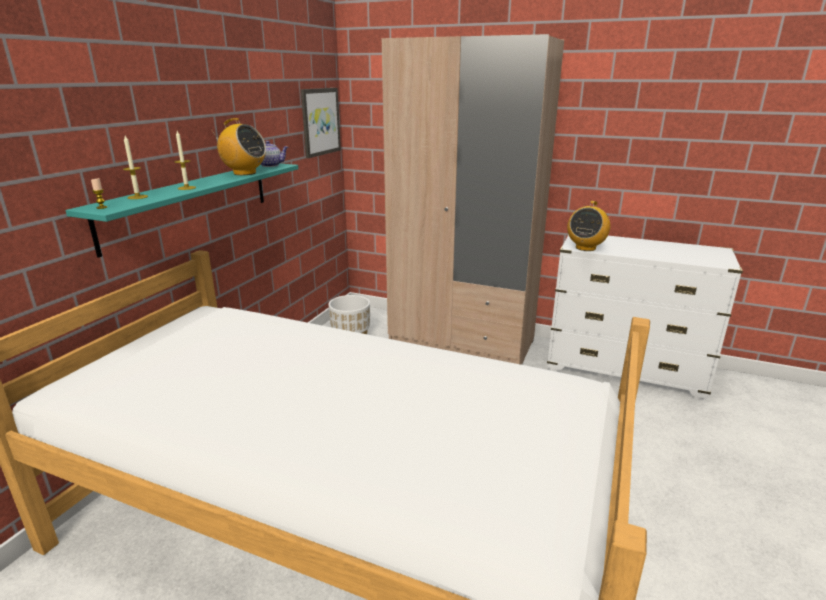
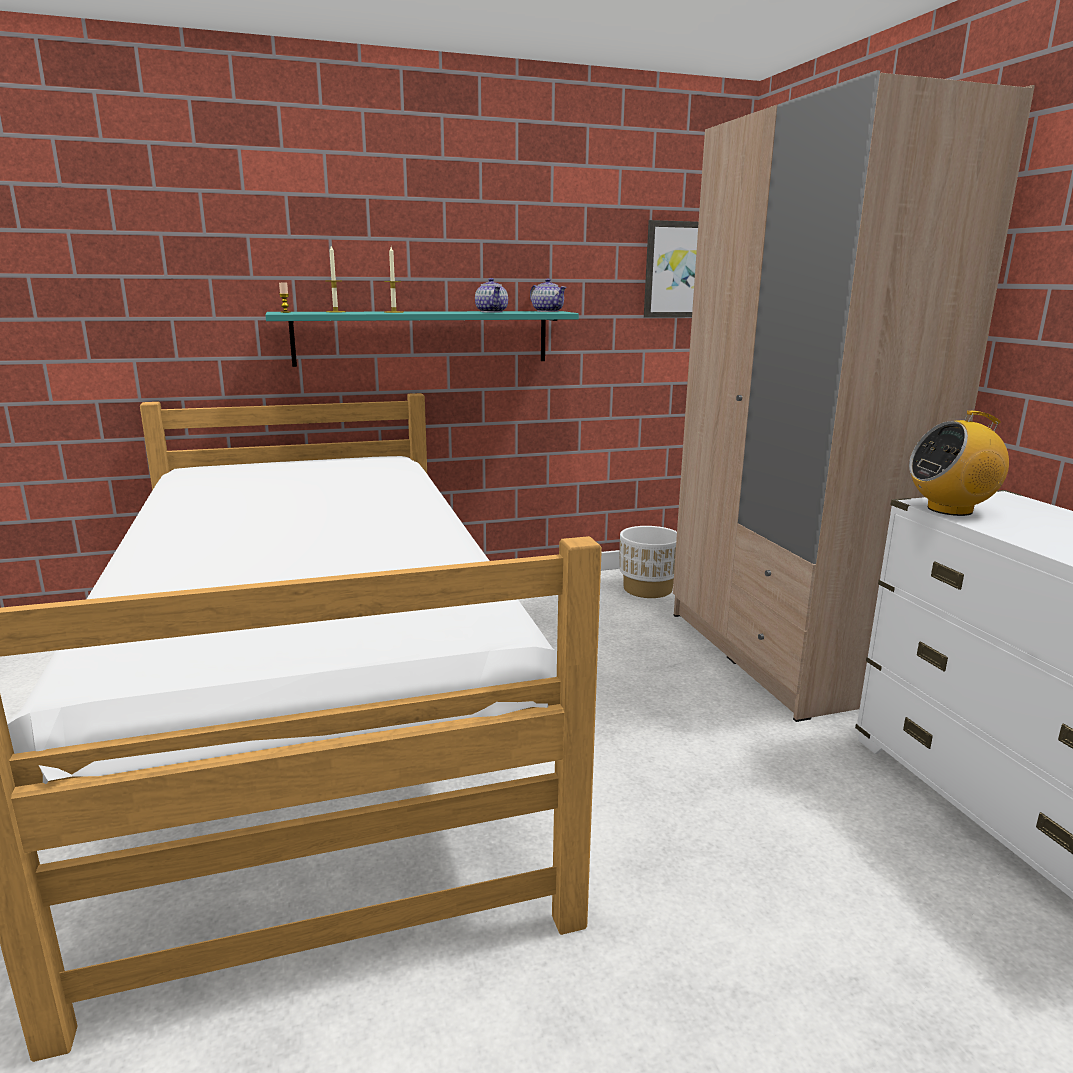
camera: 50 degrees right, 5 degrees down
radio [213,118,266,175] -> teapot [475,278,508,313]

